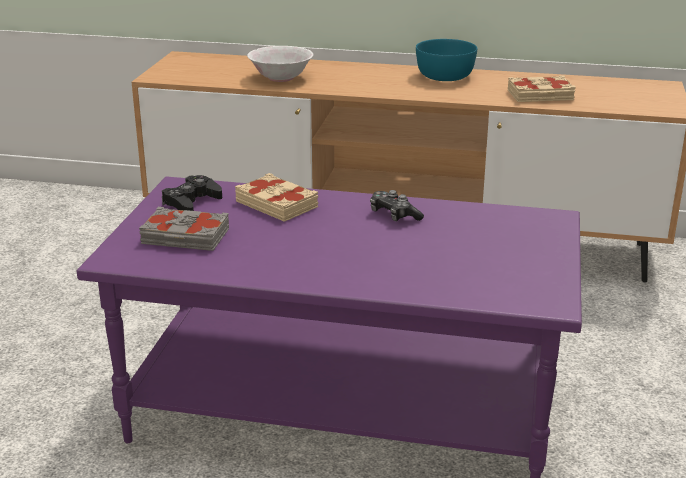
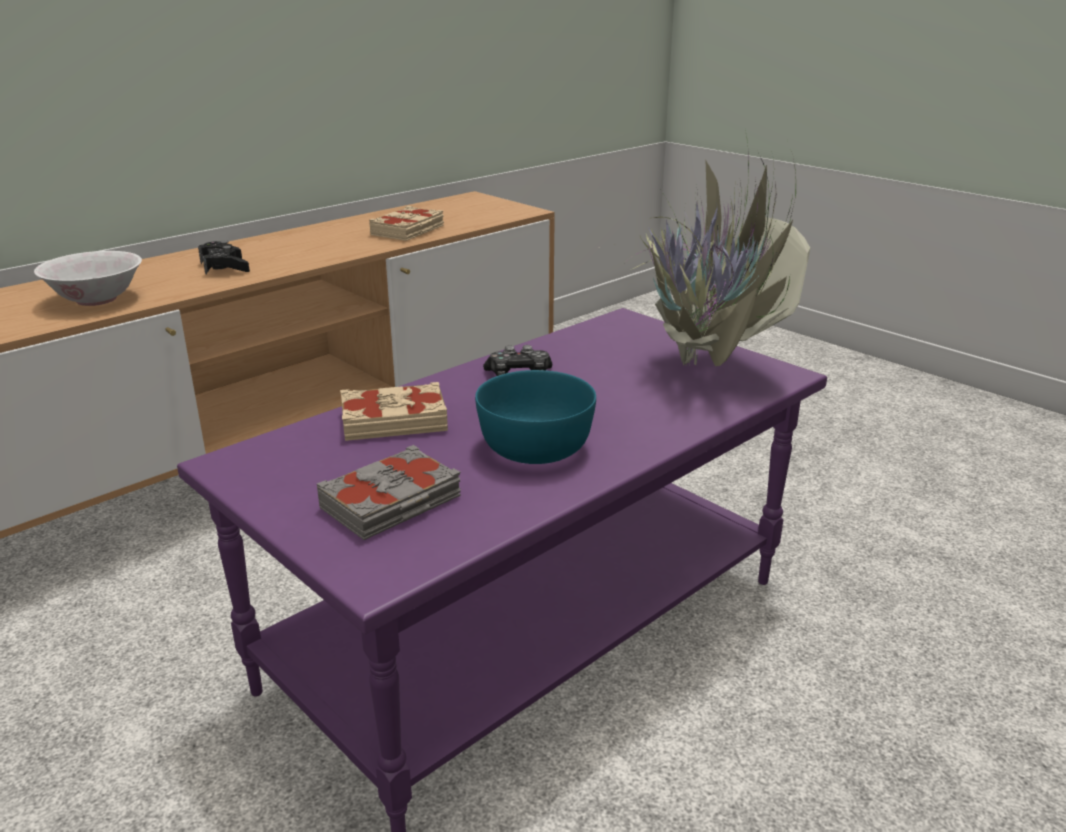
camera: 55 degrees left, 0 degrees up
black game controller [162,175,222,211] -> black game controller moved to [198,240,250,274]
turquoise bowl [416,39,477,81] -> turquoise bowl moved to [475,370,596,464]
none -> potted plant [598,124,810,366]

